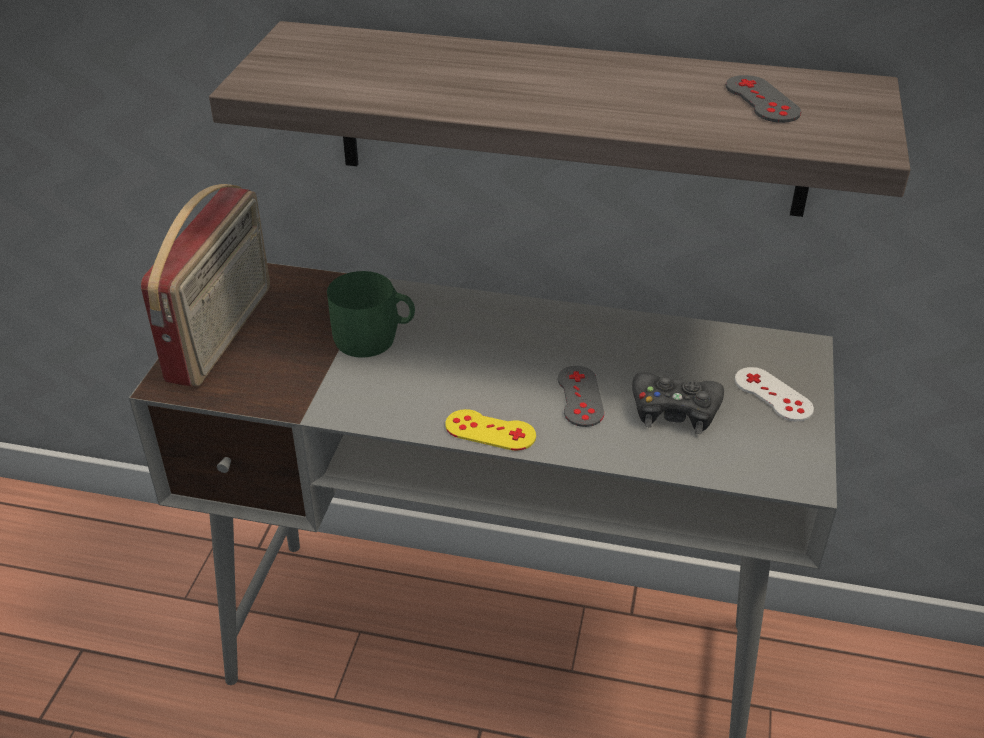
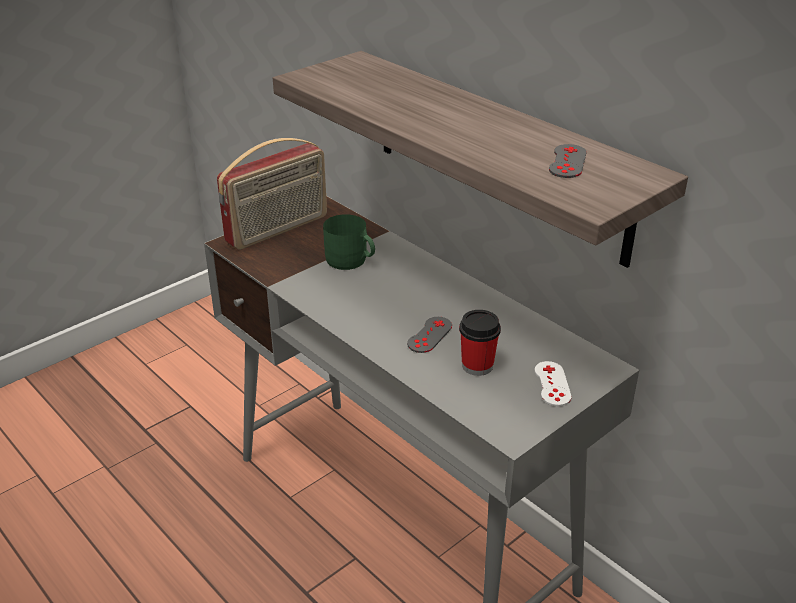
camera: 35 degrees right, 5 degrees down
yellow game controller [445,409,536,451] -> none
black game controller [632,372,724,434] -> cup [459,310,501,376]

